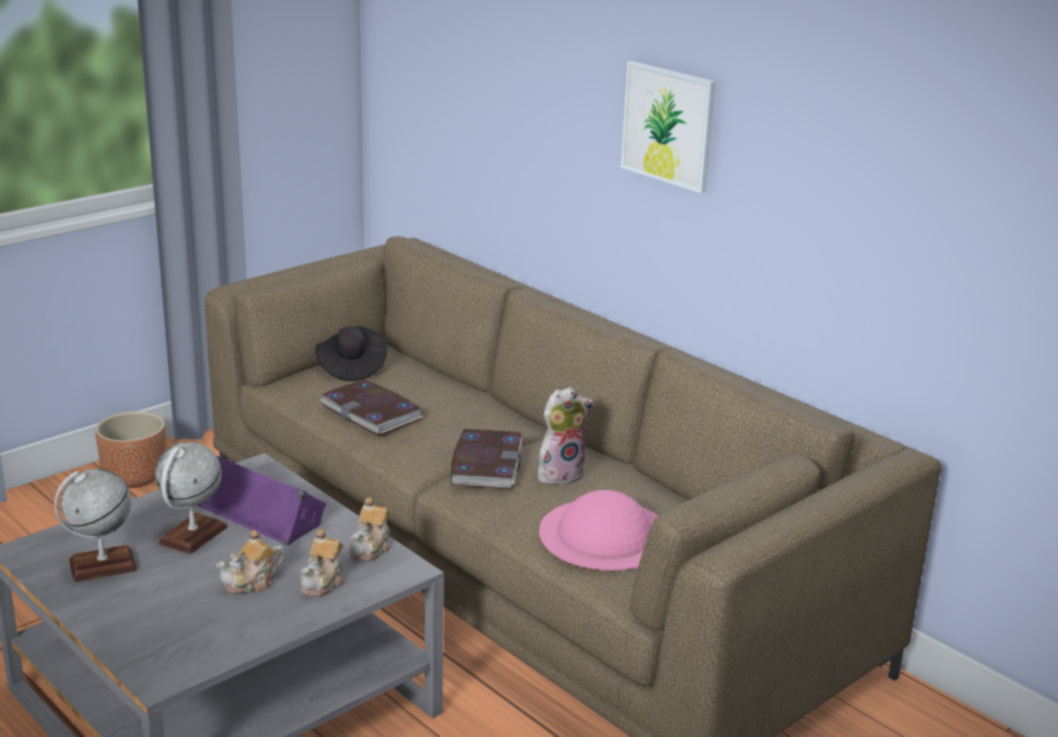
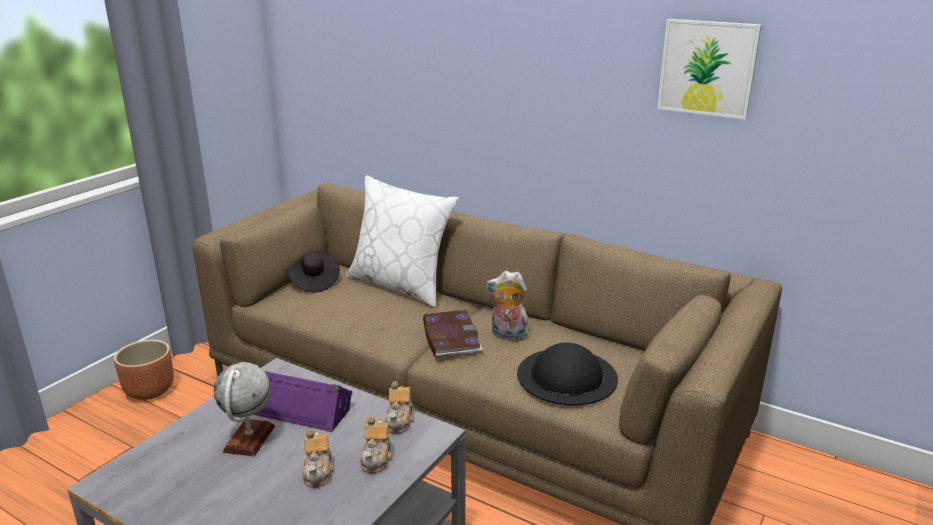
camera: 15 degrees left, 0 degrees up
globe [54,469,137,582] -> none
teapot [216,530,284,594] -> teapot turned 45 degrees counterclockwise [302,429,334,487]
book [319,379,423,436] -> none
plush toy [538,387,594,485] -> plush toy turned 120 degrees counterclockwise [486,271,530,341]
pink hat [539,490,658,571] -> black hat [517,343,618,405]
picture [621,61,716,193] -> picture moved to [657,19,762,120]
none -> white pillow [346,175,459,308]

